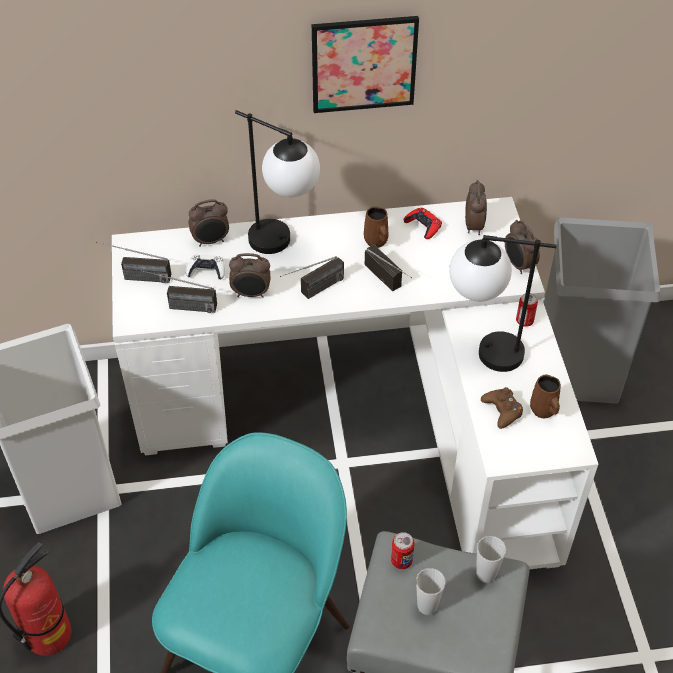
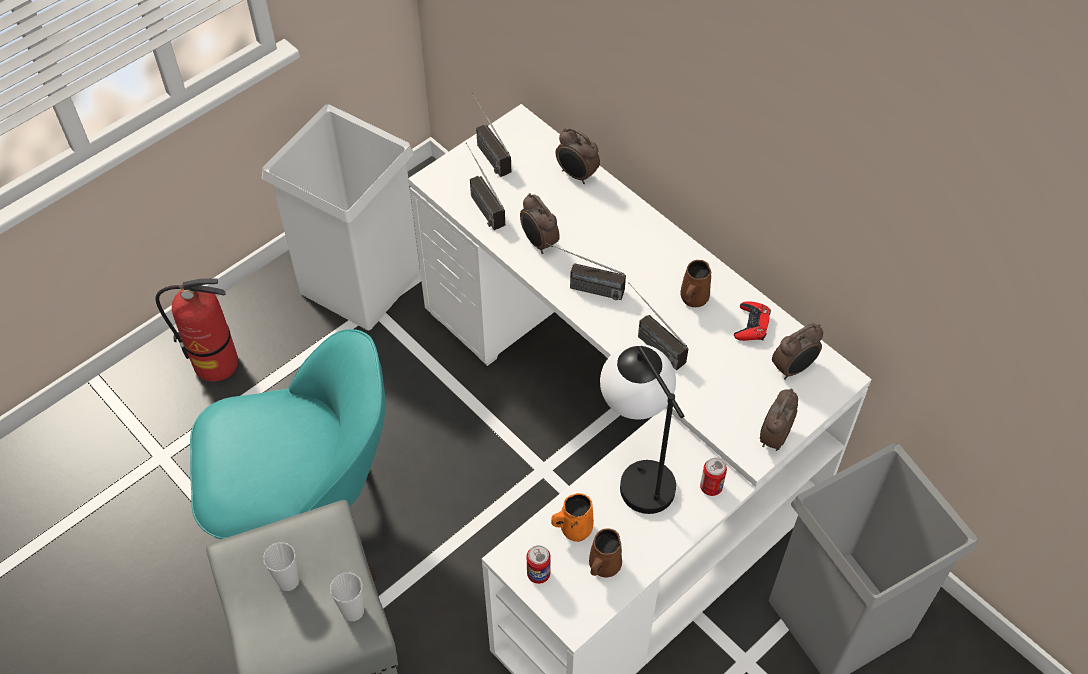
camera: 55 degrees right, 5 degrees up
white game controller [186,255,225,280] -> none
table lamp [235,110,320,254] -> none
picture [312,16,419,113] -> none
radio [365,245,412,291] -> radio turned 120 degrees clockwise [628,283,688,371]
can [391,532,415,569] -> can moved to [527,545,551,584]
brown game controller [481,387,523,429] -> orange mug [551,493,594,542]

